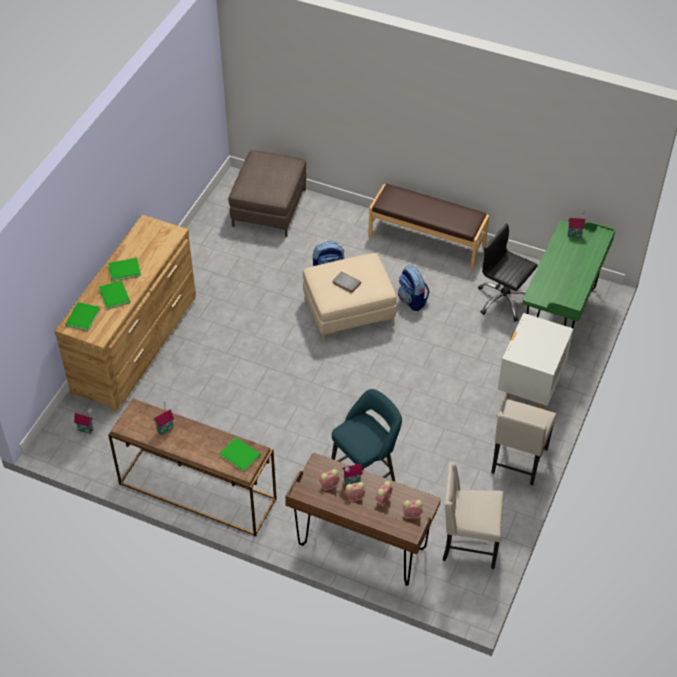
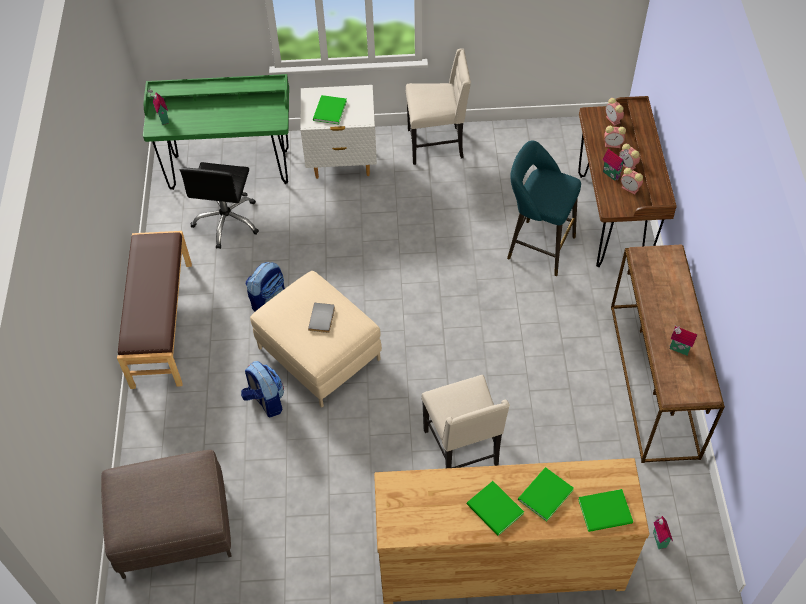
camera: 115 degrees left, 5 degrees up
green book [219,437,261,472] -> green book moved to [313,95,347,125]
beige chair [443,462,504,569] -> beige chair moved to [422,375,510,468]

